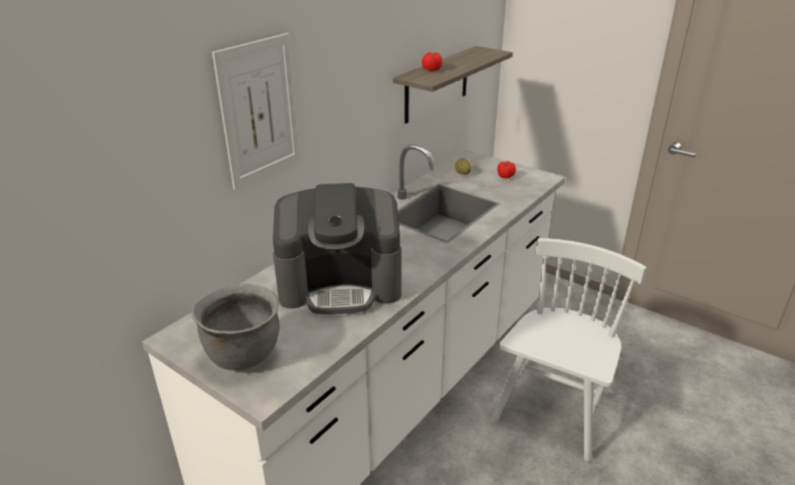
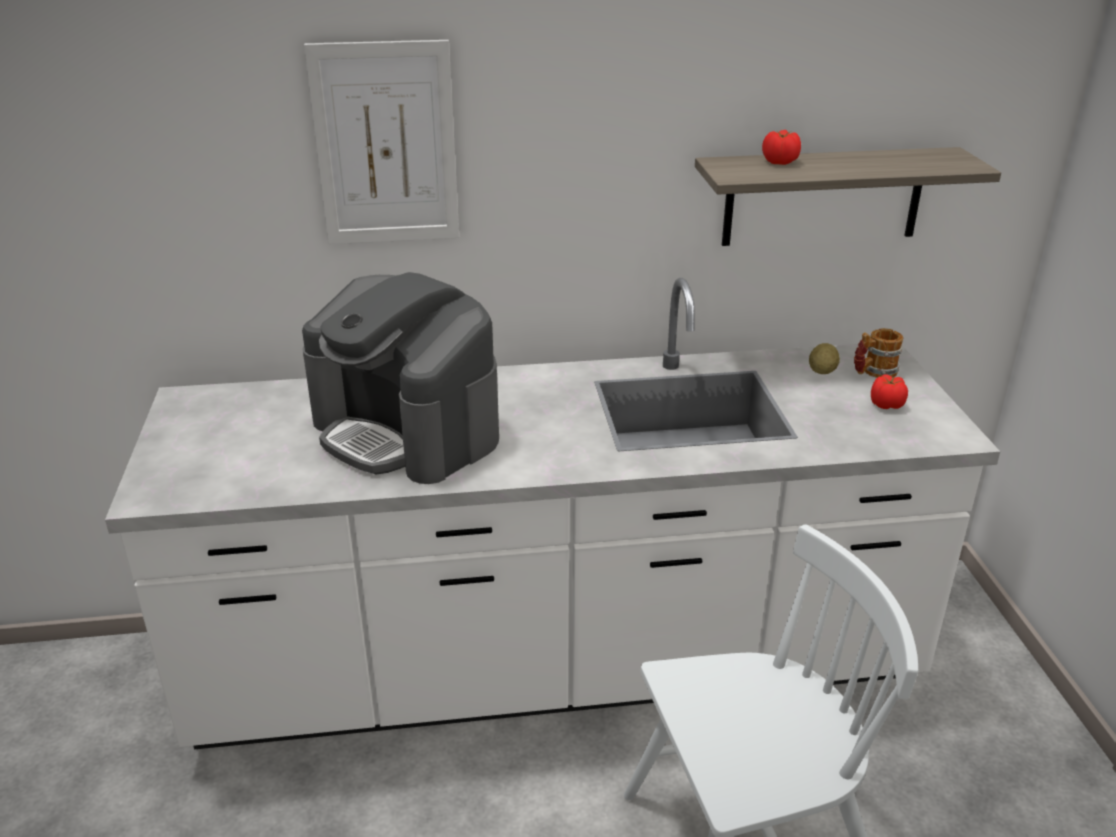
camera: 45 degrees right, 0 degrees up
grey cooking pot [191,283,279,370] -> none
none -> mug [854,328,903,378]

